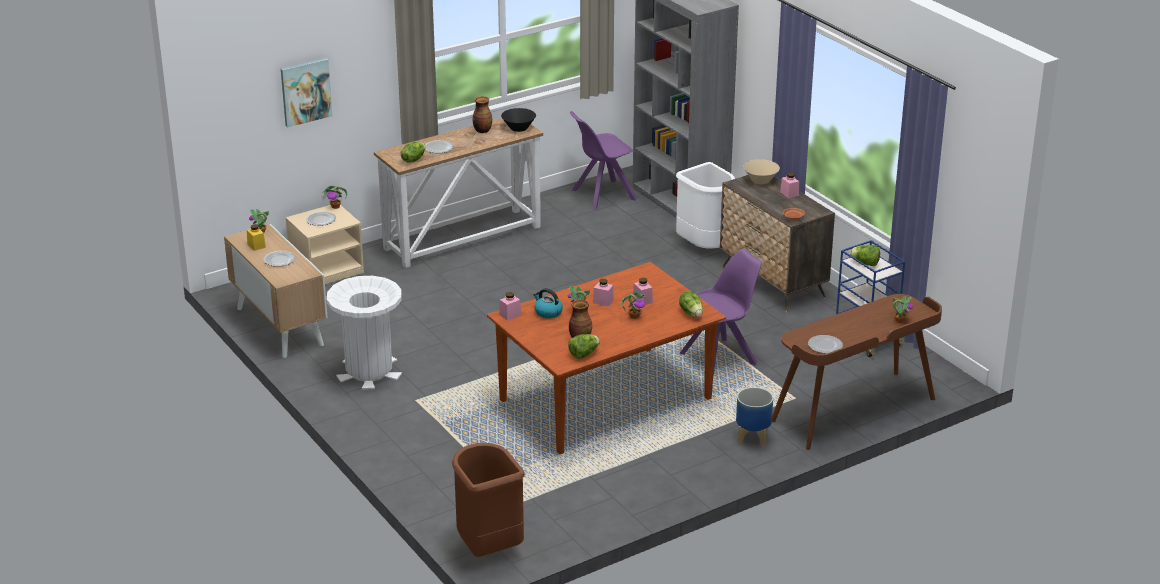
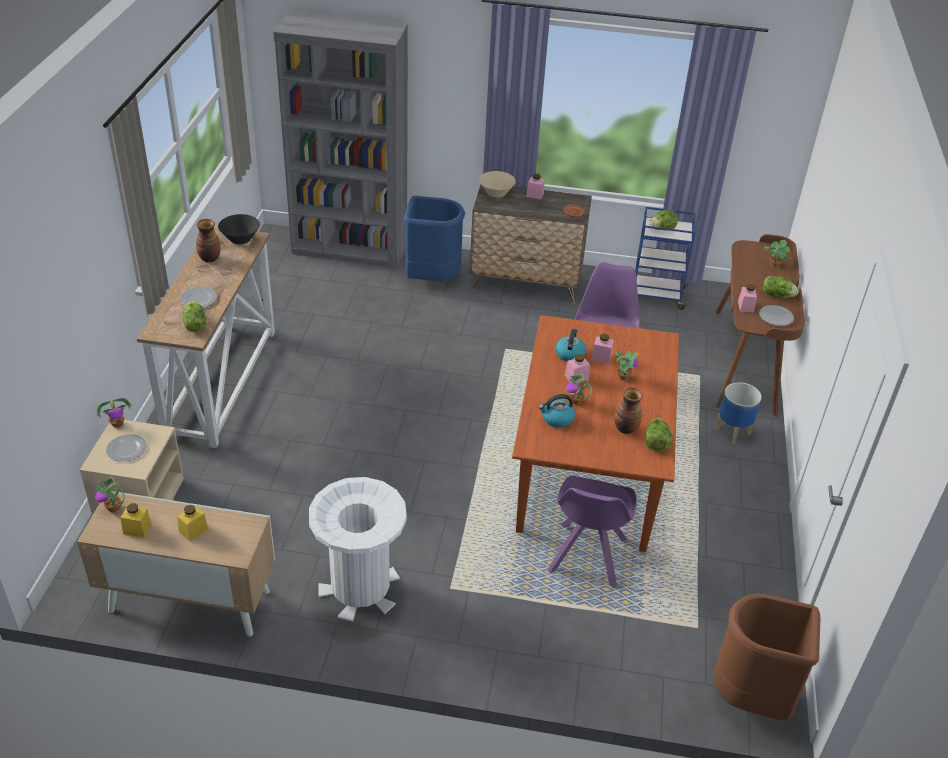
camera: 50 degrees left, 10 degrees up
plate [264,251,296,267] -> yellow jar [177,505,208,541]
picture [281,58,332,128] -> none
pink jar [499,292,521,321] -> pink jar moved to [738,284,757,312]
purple chair [570,111,637,210] -> purple chair moved to [547,476,637,589]
white trash can [676,162,735,248] -> blue trash can [404,196,465,281]
lettuce [679,291,703,317] -> lettuce moved to [762,276,799,298]
none -> kettle [555,329,586,362]

